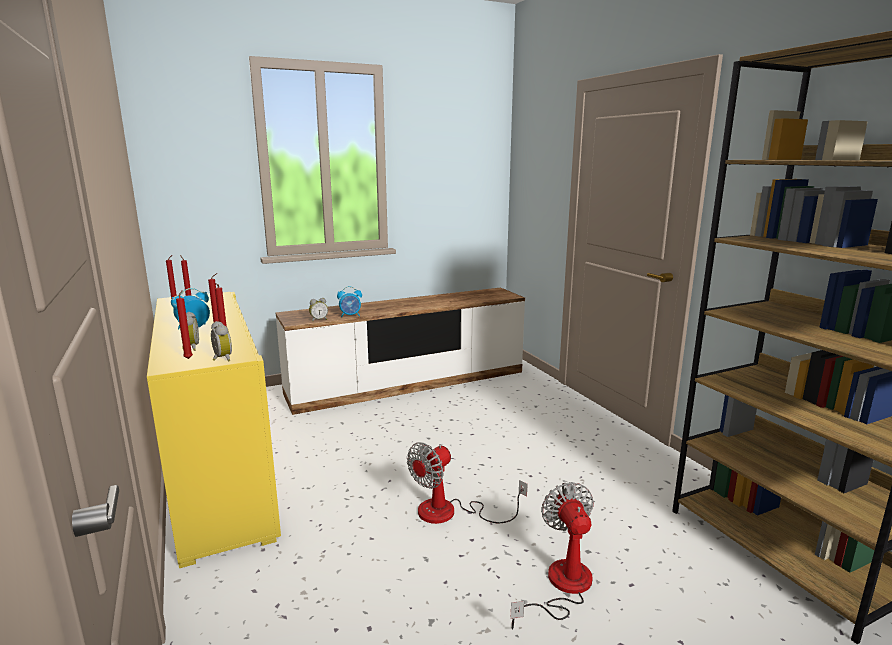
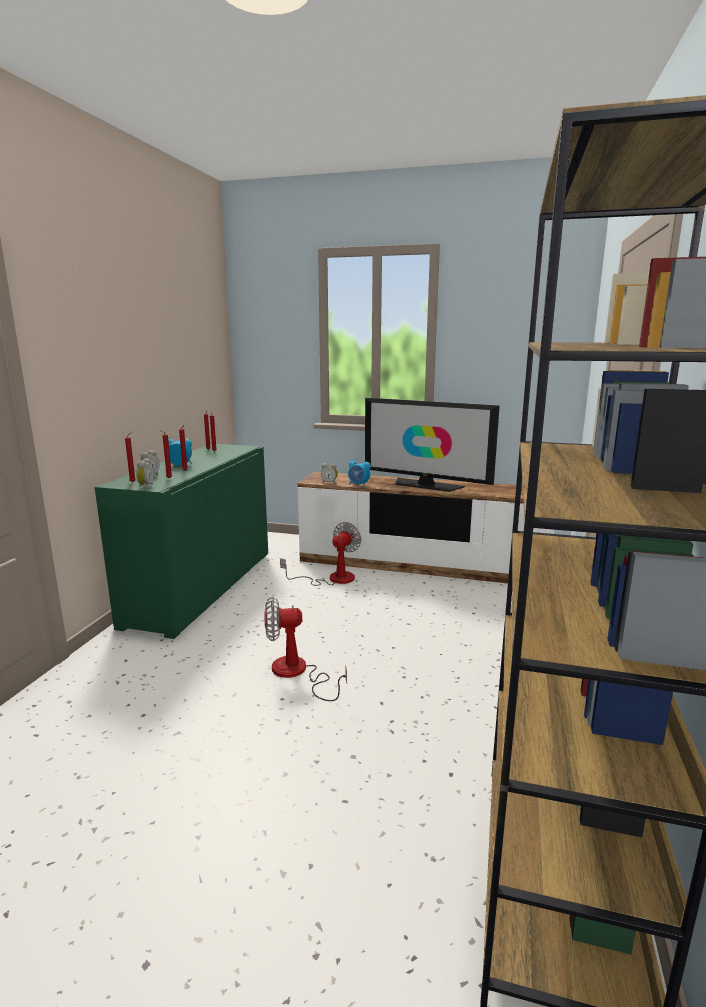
camera: 40 degrees right, 0 degrees up
yellow cabinet [147,292,281,568] -> green cabinet [95,444,268,639]
fan [510,482,594,629] -> fan moved to [280,522,361,586]
none -> television [365,398,500,492]

